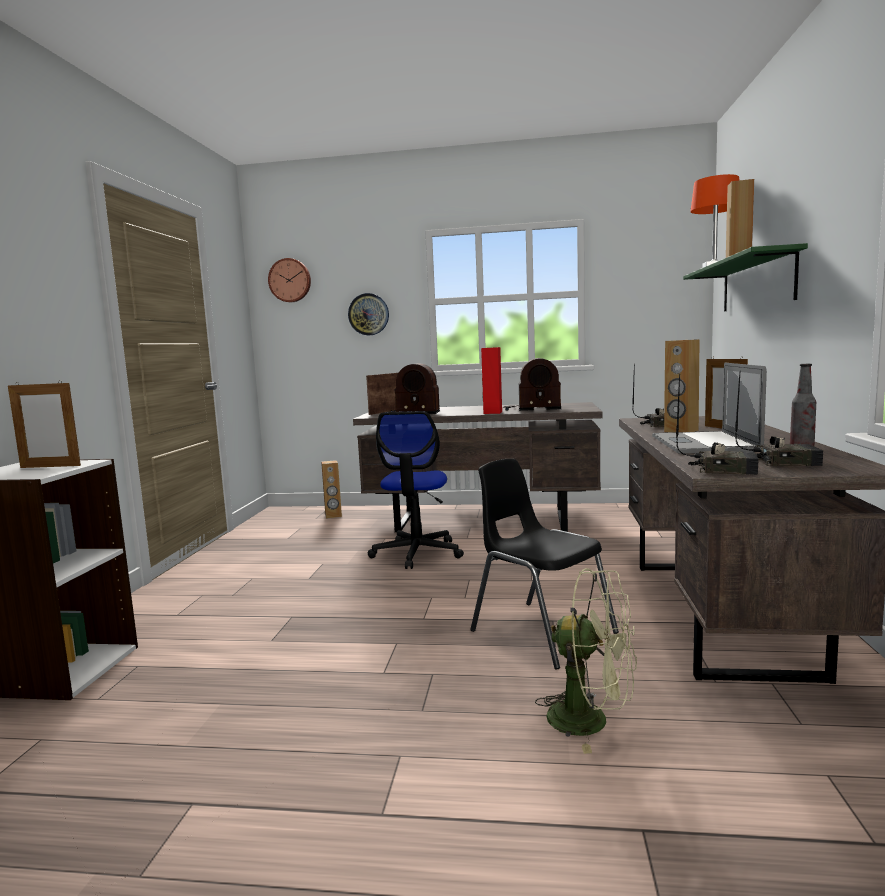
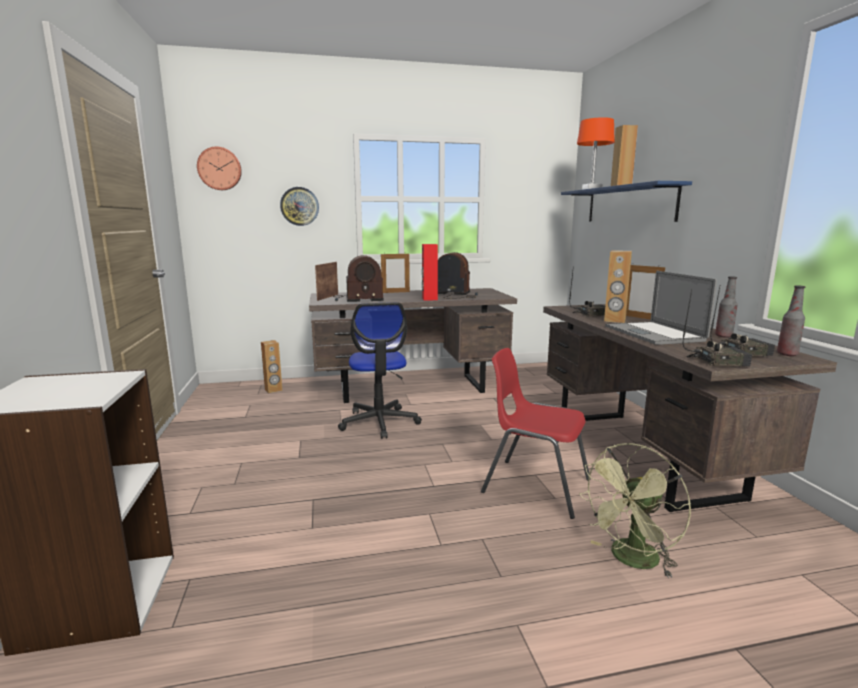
camera: 20 degrees left, 5 degrees up
picture frame [8,380,81,468] -> picture frame moved to [381,252,410,293]
black chair [470,459,619,670] -> red chair [481,348,591,519]
radio [503,358,562,411] -> radio turned 150 degrees counterclockwise [438,252,478,299]
green fan [535,568,637,754] -> green fan turned 135 degrees clockwise [579,443,691,578]
green shelf [683,243,808,311] -> blue shelf [561,181,692,222]
none -> bottle [777,285,805,356]

